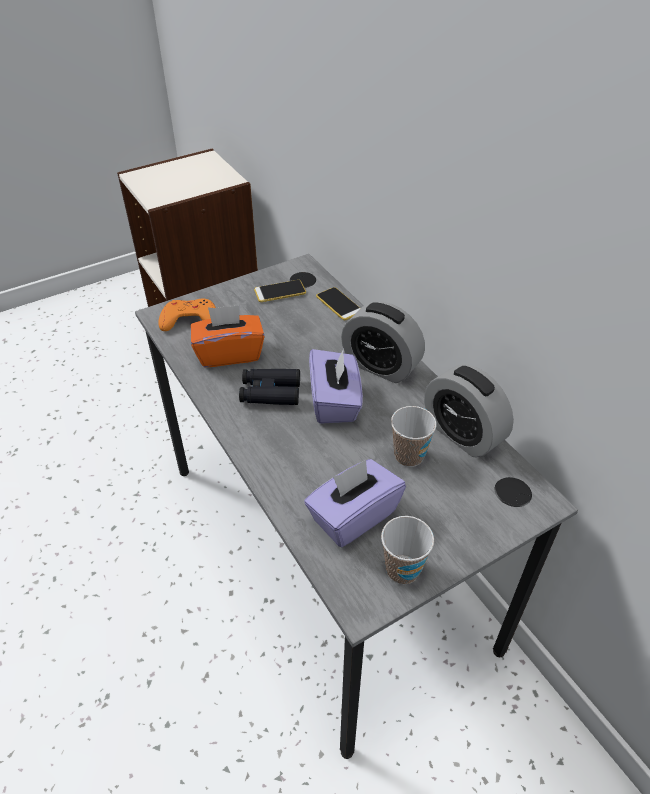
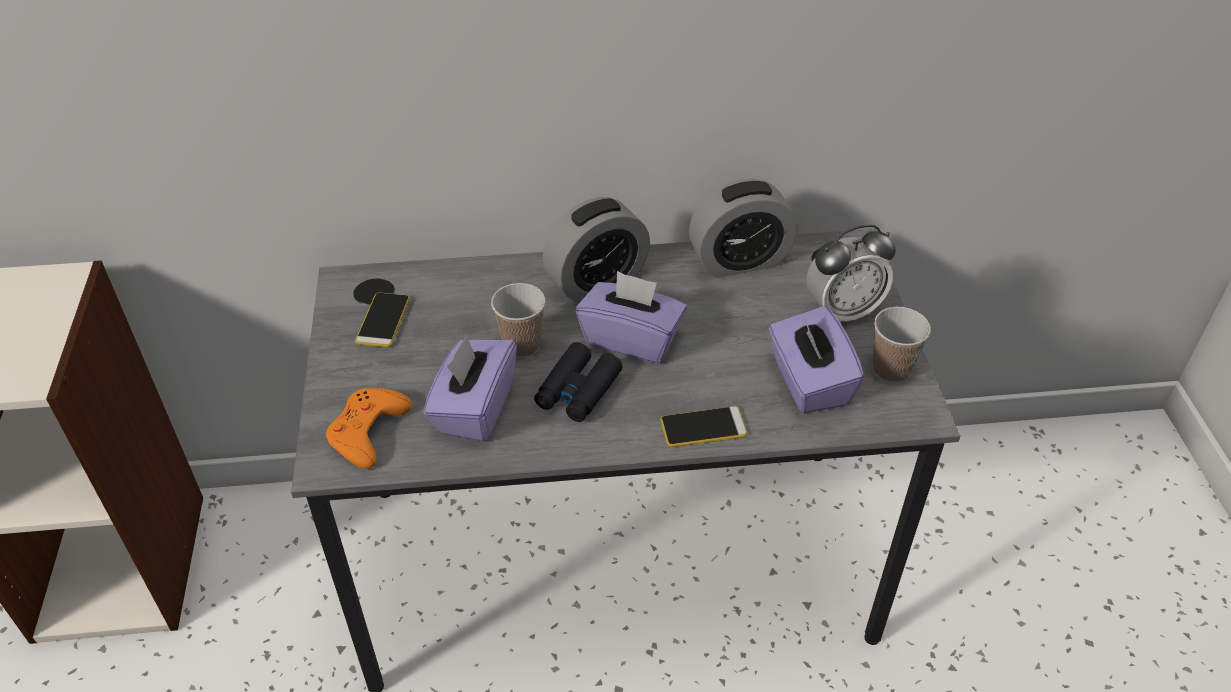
camera: 65 degrees left, 0 degrees up
orange tissue box [191,305,265,367] -> purple tissue box [424,335,517,442]
phone [316,287,360,320] -> phone moved to [660,406,748,447]
cup [391,406,437,467] -> cup moved to [491,283,546,358]
none -> alarm clock [806,225,896,322]

